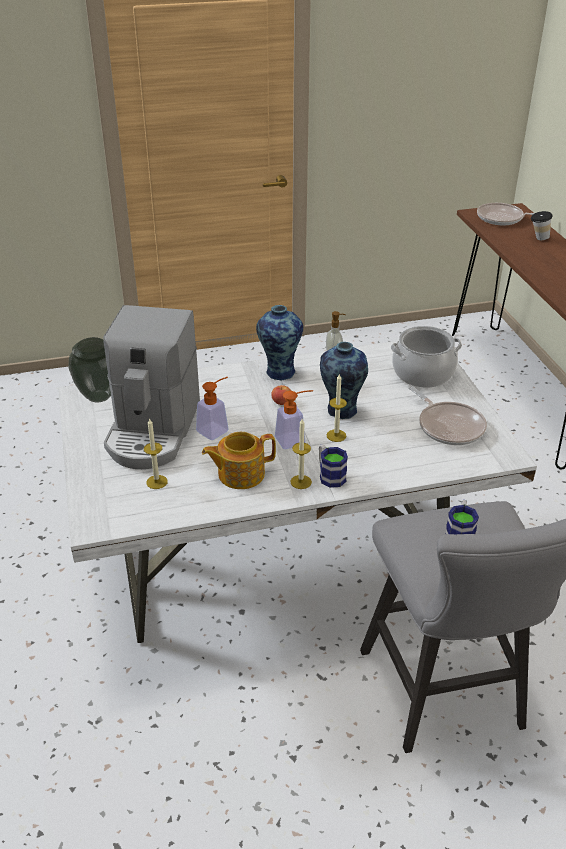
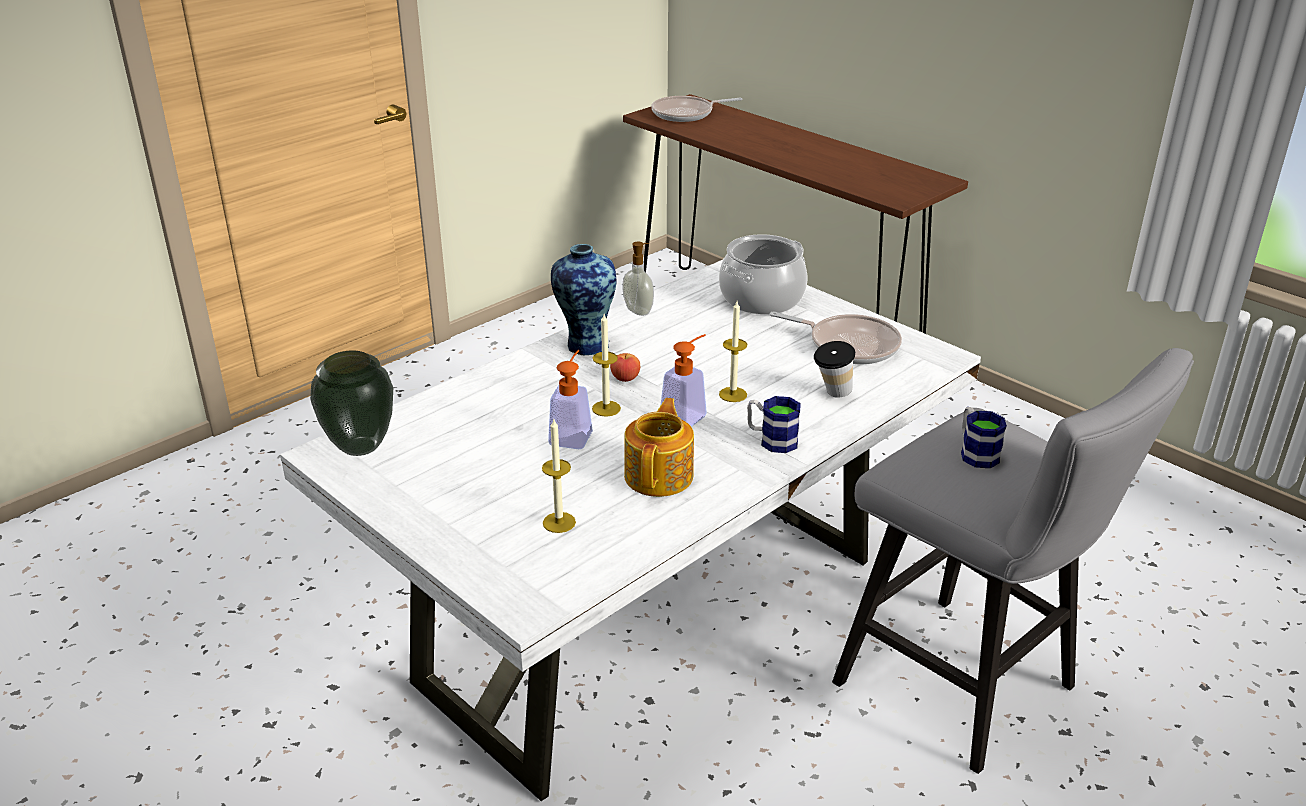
camera: 30 degrees left, 5 degrees down
coffee machine [103,305,200,469] -> none
teapot [202,432,276,489] -> teapot turned 150 degrees clockwise [624,398,694,497]
candle [290,419,312,489] -> candle moved to [592,314,621,417]
vase [320,342,368,419] -> none
cup [531,211,553,240] -> cup moved to [814,341,855,398]

